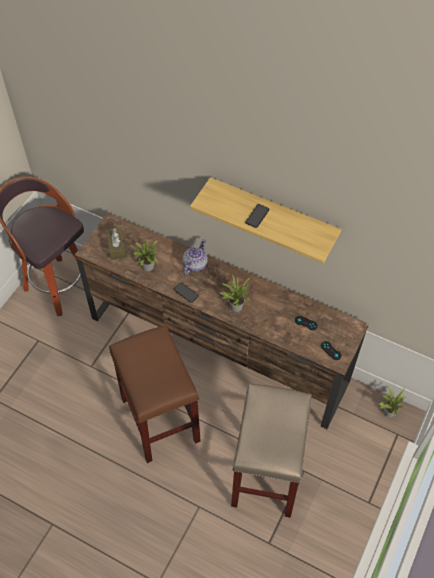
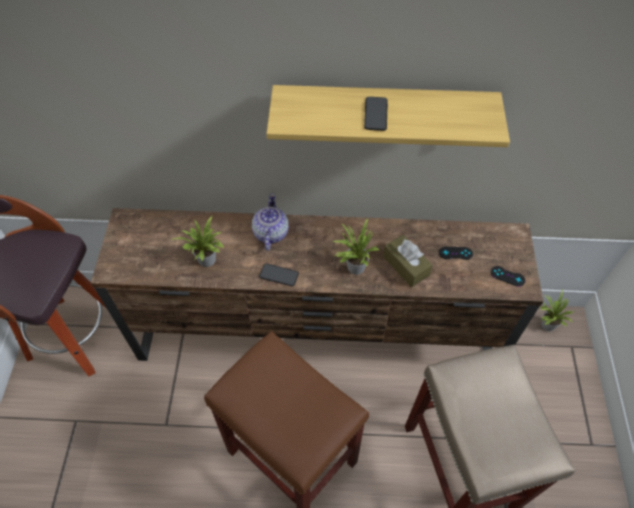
camera: 25 degrees left, 0 degrees up
brown tissue box [106,227,126,260] -> brown tissue box moved to [383,235,433,287]

